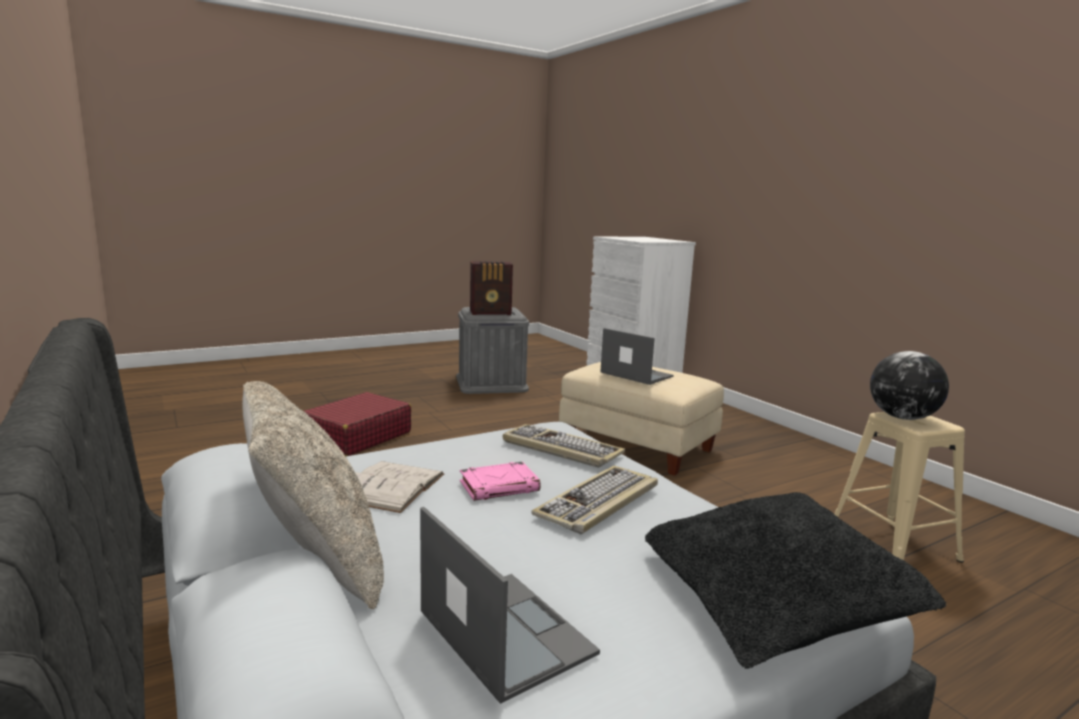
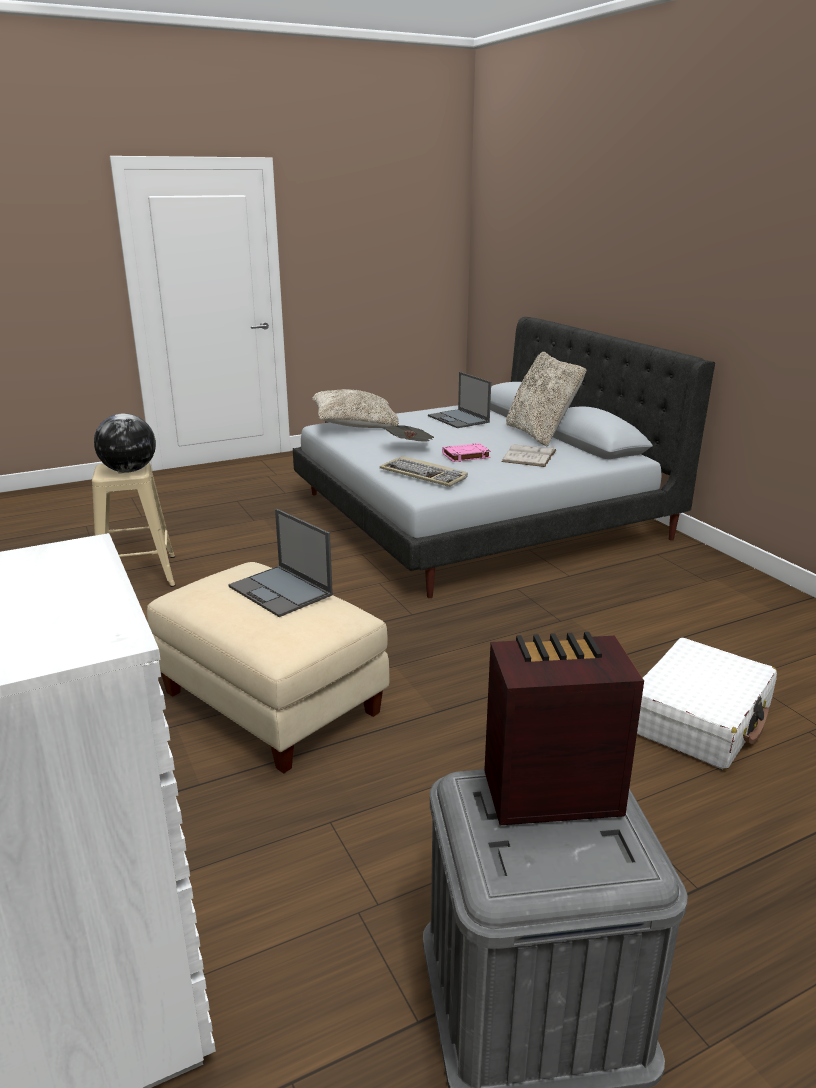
camera: 175 degrees left, 10 degrees up
red suitcase [304,392,411,456] -> white suitcase [637,638,777,770]
keyboard [531,466,658,534] -> newspaper [383,425,434,442]
black pillow [645,492,947,669] -> beige pillow [312,389,399,428]

